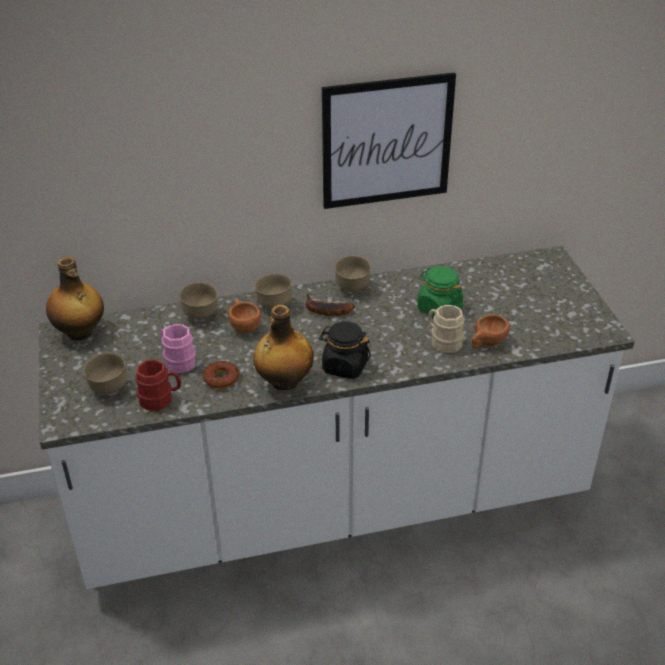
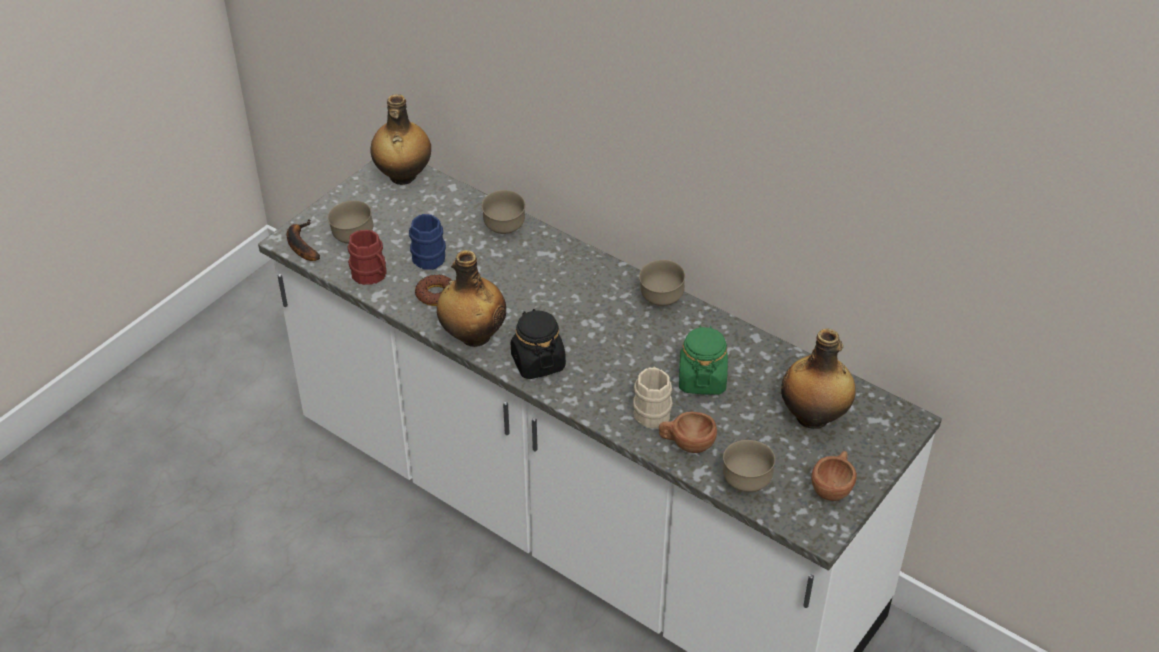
camera: 50 degrees right, 5 degrees up
pink mug [160,324,196,373] -> blue mug [409,214,446,270]
brown cup [228,299,261,333] -> brown cup moved to [811,451,857,501]
brown bowl [255,273,292,310] -> brown bowl moved to [723,440,775,492]
banana [306,294,355,316] -> banana moved to [287,219,320,261]
picture [322,72,456,209] -> none
none -> bottle [781,328,856,429]

